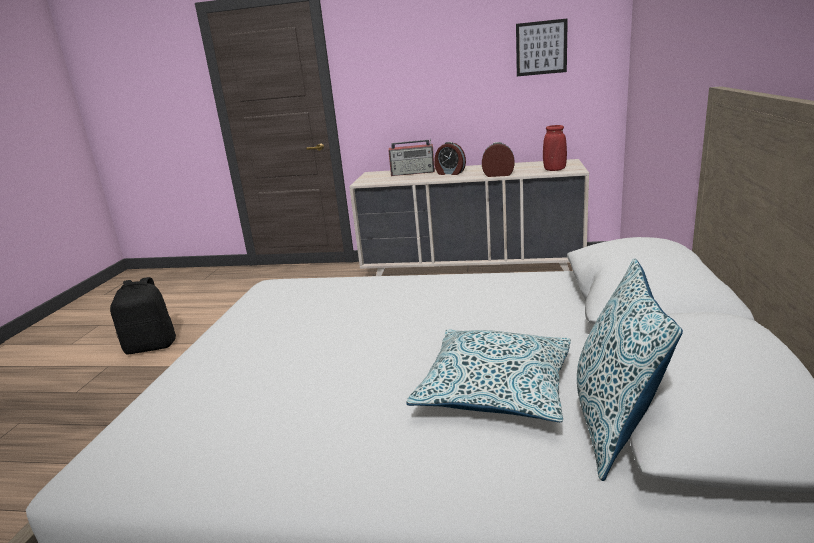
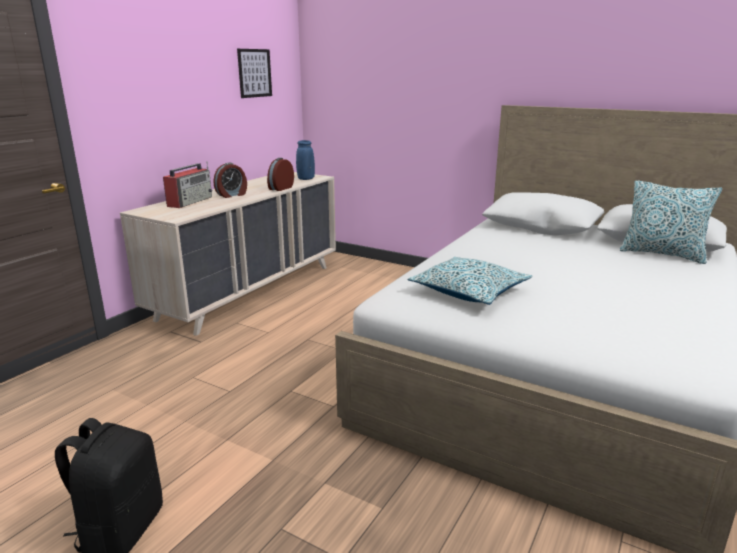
camera: 70 degrees left, 0 degrees up
pillow [406,329,571,422] -> pillow moved to [408,257,533,305]
red vase [543,125,567,171] -> blue vase [296,140,315,180]

